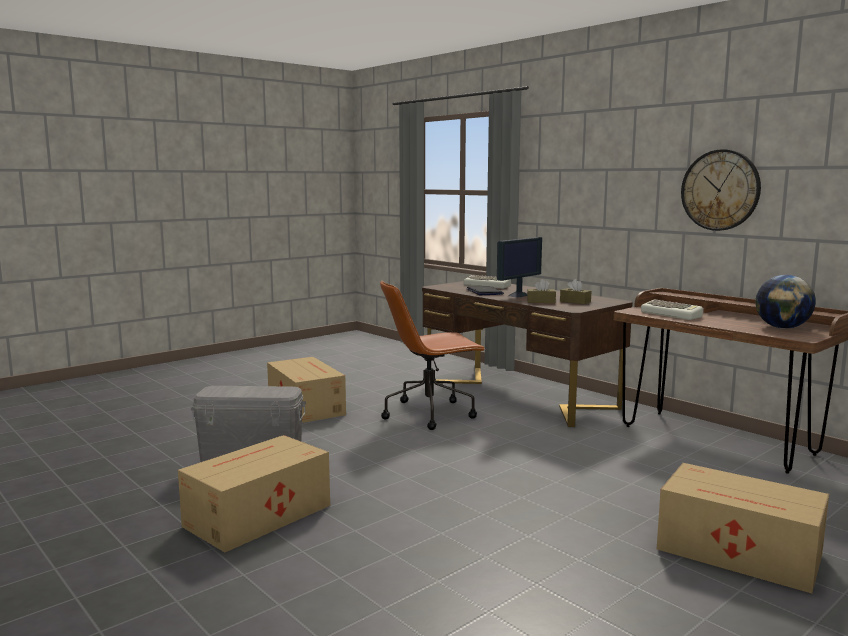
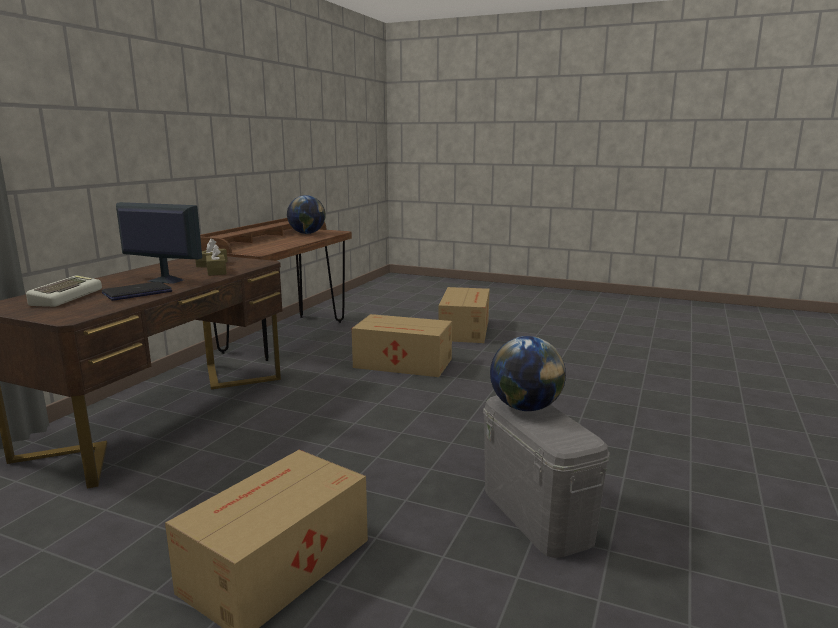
camera: 115 degrees left, 5 degrees up
cardboard box [178,435,330,552] -> cardboard box moved to [352,314,452,377]
brown office chair [380,281,486,430] -> none
keyboard [641,300,703,320] -> none
wall clock [681,149,761,231] -> none
none -> globe [490,336,566,411]

